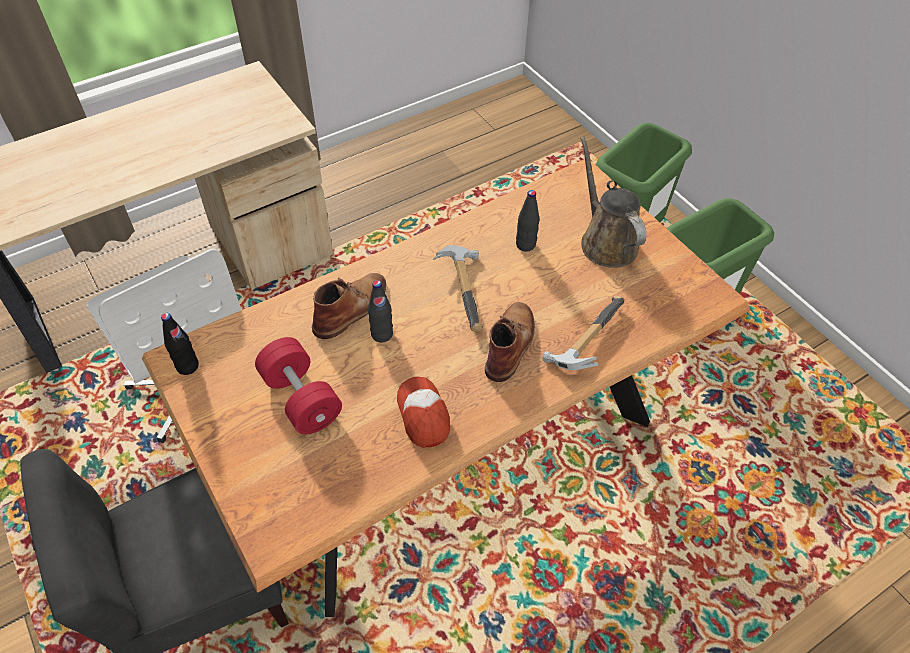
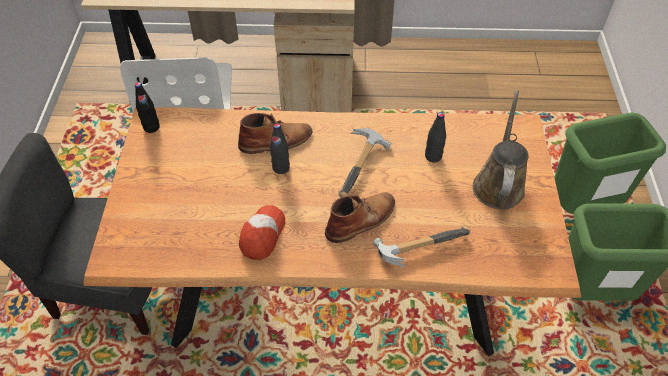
camera: 35 degrees right, 0 degrees up
red dumbbell [255,337,342,434] -> none

